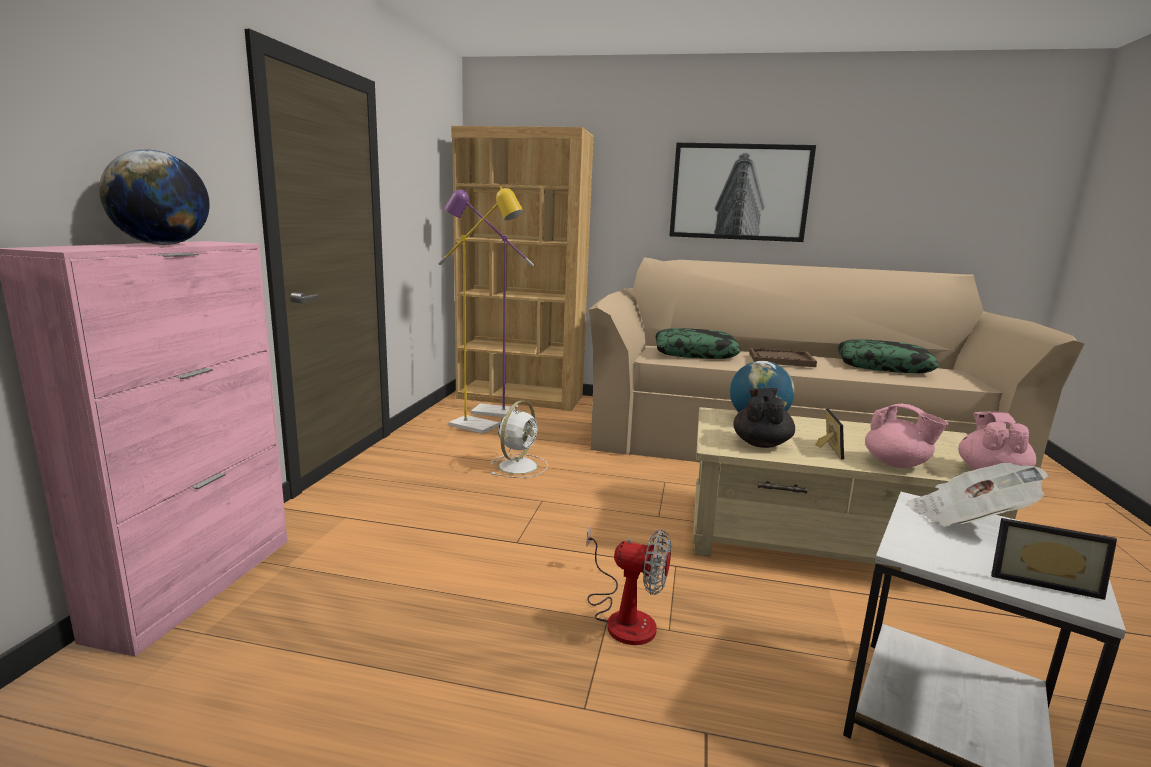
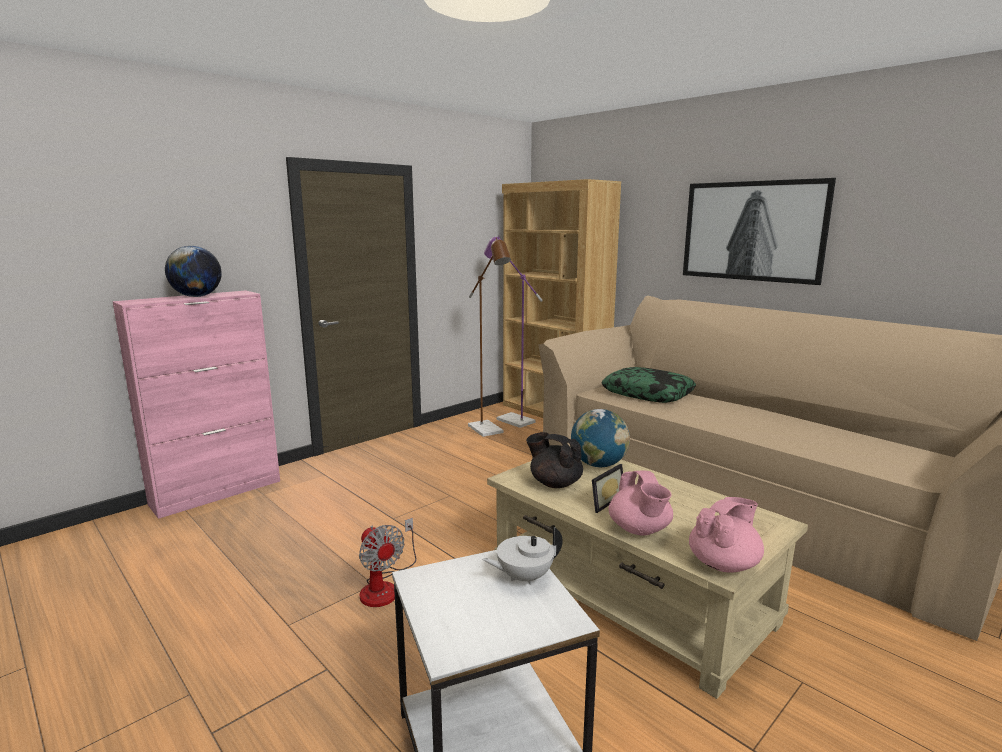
camera: 35 degrees right, 0 degrees up
yellow floor lamp [438,186,523,434] -> brown floor lamp [468,238,511,437]
white fan [491,400,548,478] -> none
black teapot [733,388,795,448] -> black teapot turned 105 degrees counterclockwise [526,432,583,488]
brown tray [749,348,817,367] -> none
pillow [837,339,939,373] -> none
newspaper [907,463,1049,527] -> white teapot [483,526,563,585]
picture frame [991,518,1117,600] -> none

